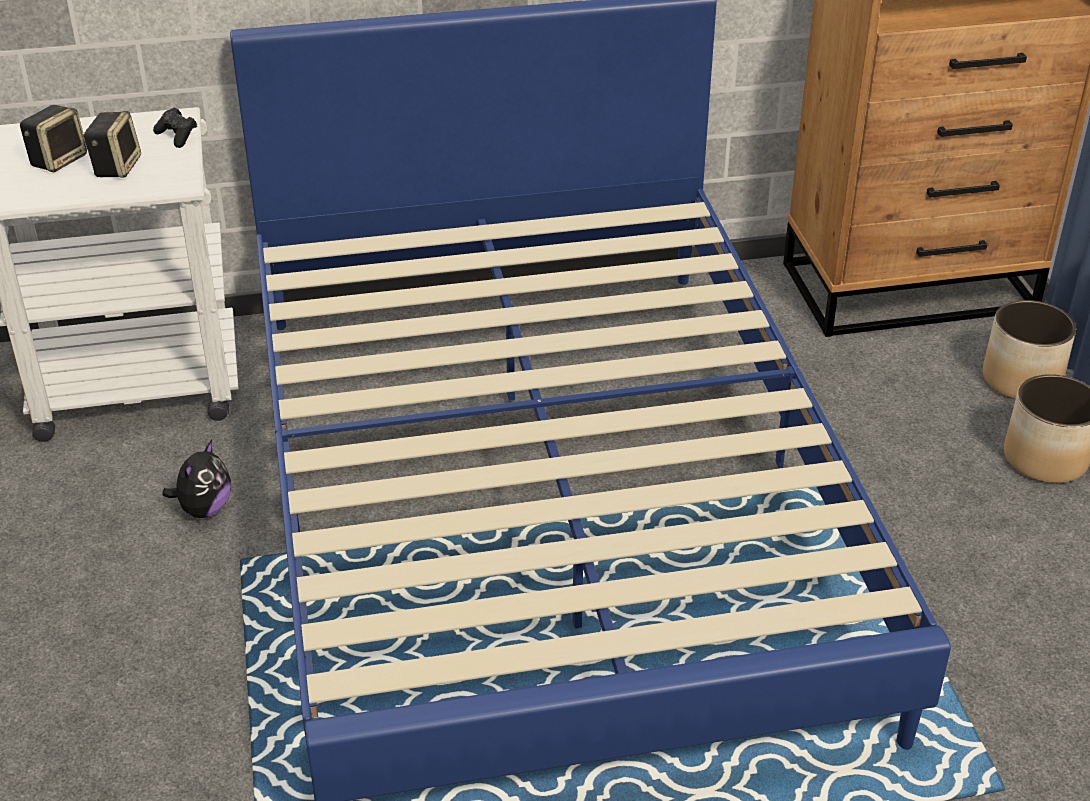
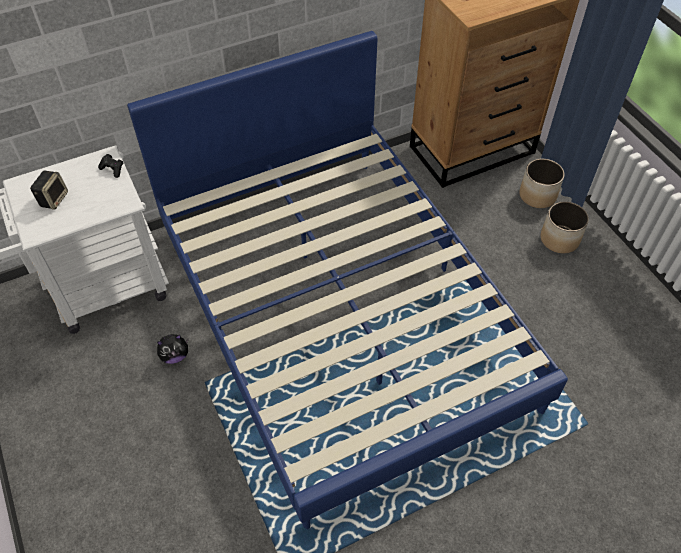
camera: 15 degrees left, 15 degrees up
speaker [83,111,141,178] -> none
plush toy [162,440,231,518] -> plush toy turned 60 degrees clockwise [157,334,188,364]

